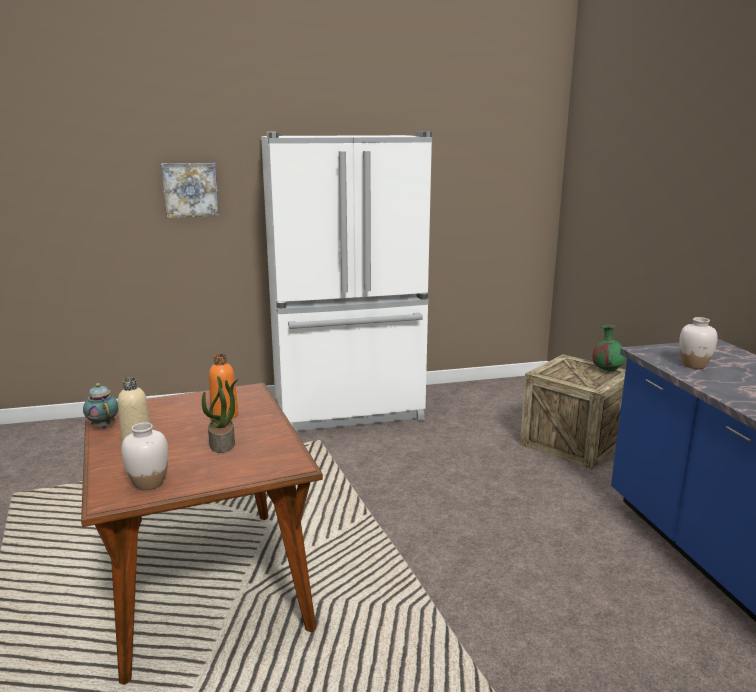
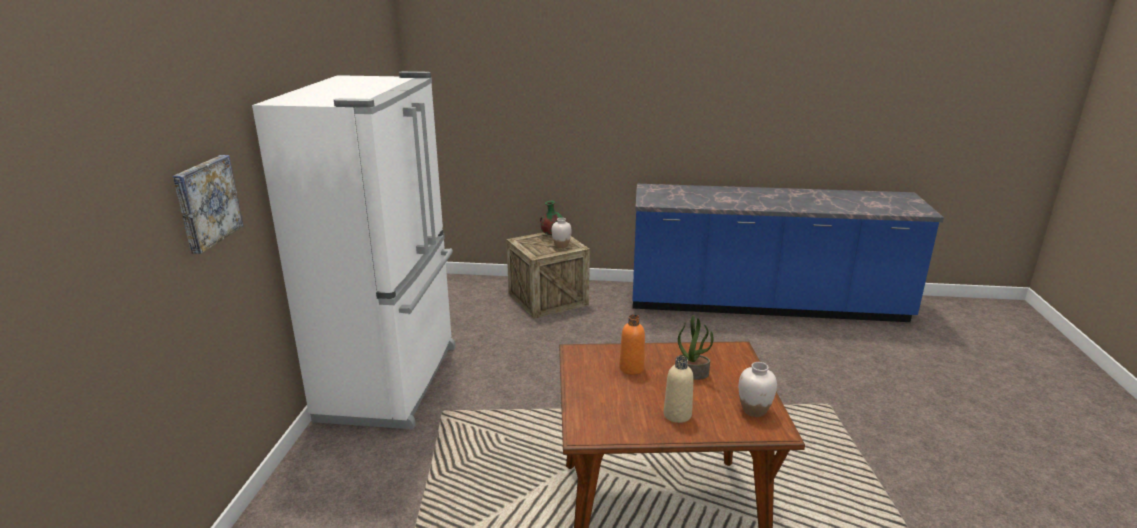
camera: 70 degrees left, 5 degrees up
teapot [83,383,118,428] -> none
white vase [679,317,718,369] -> white vase moved to [552,218,572,248]

